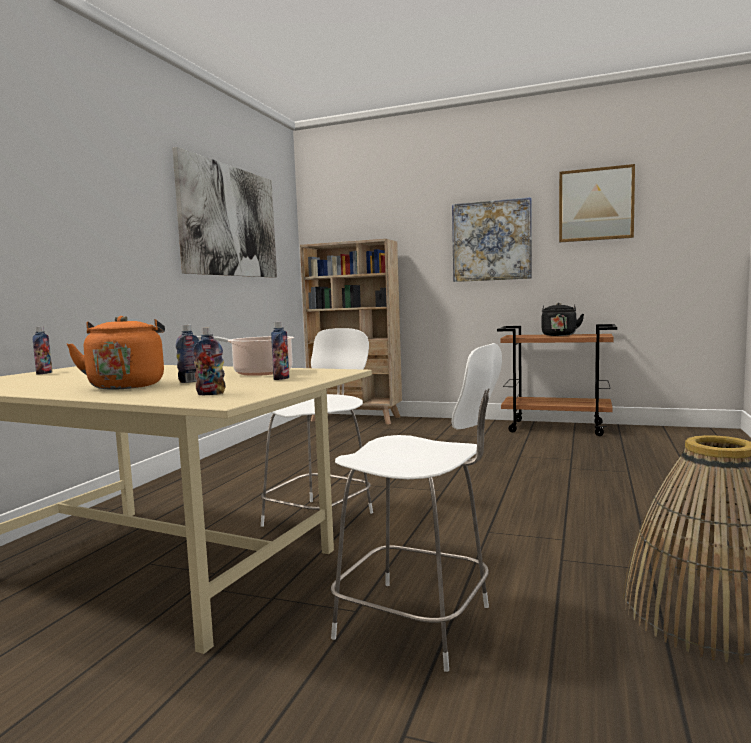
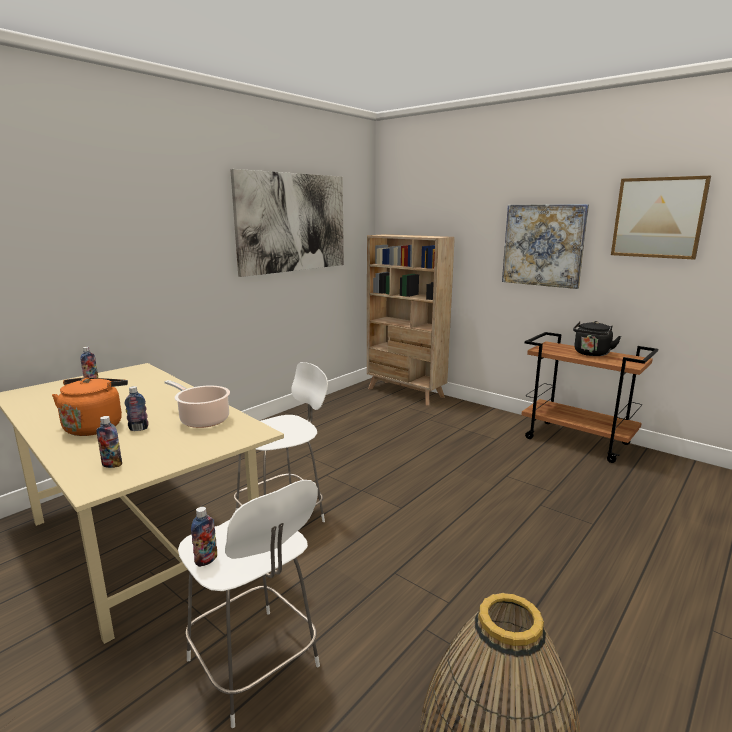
camera: 20 degrees right, 10 degrees up
bottle [271,322,289,380] -> bottle moved to [191,507,217,567]

